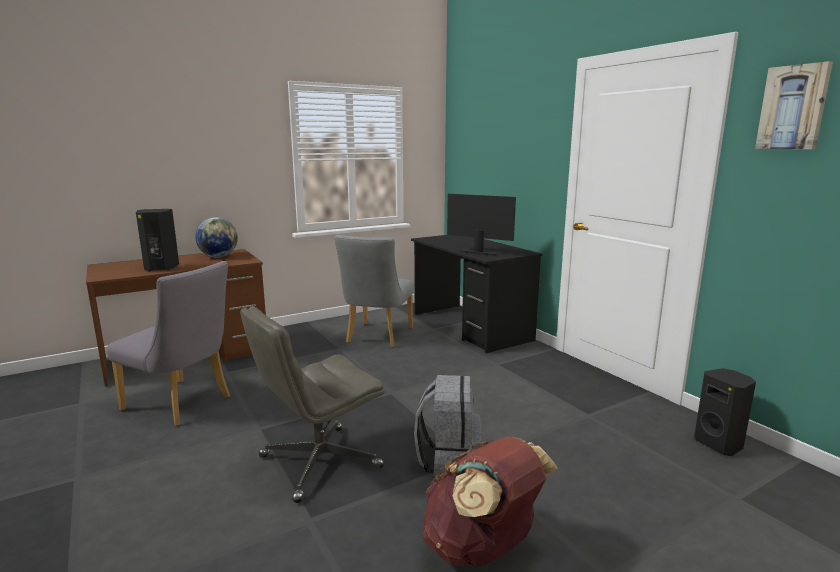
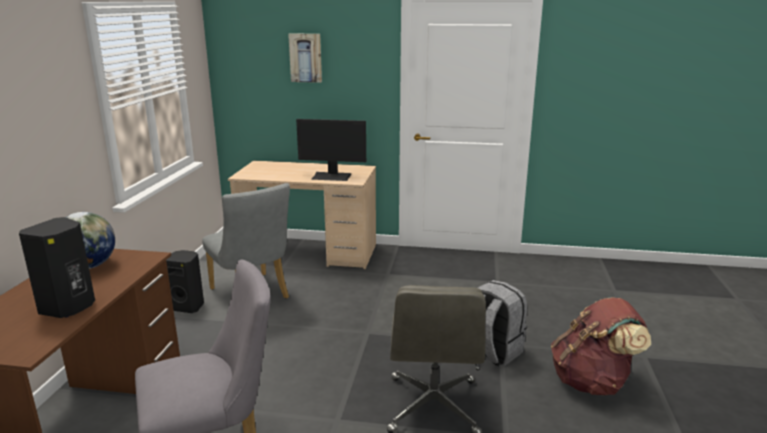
camera: 50 degrees left, 5 degrees up
black desk [411,235,542,354] -> beige desk [228,161,376,269]
monitor [447,194,516,256] -> monitor turned 150 degrees counterclockwise [296,119,366,181]
black speaker [694,368,756,456] -> black speaker moved to [166,250,204,313]
picture [755,61,833,149] -> picture moved to [288,34,322,83]

